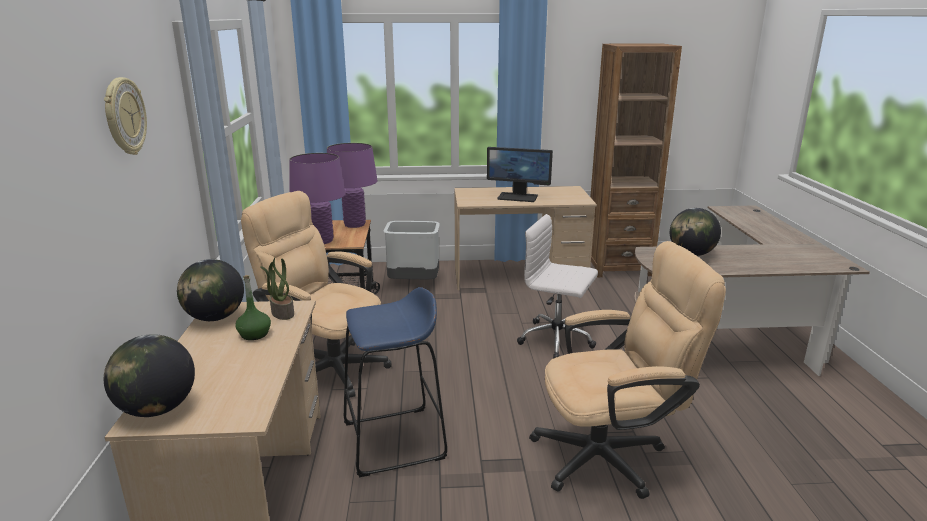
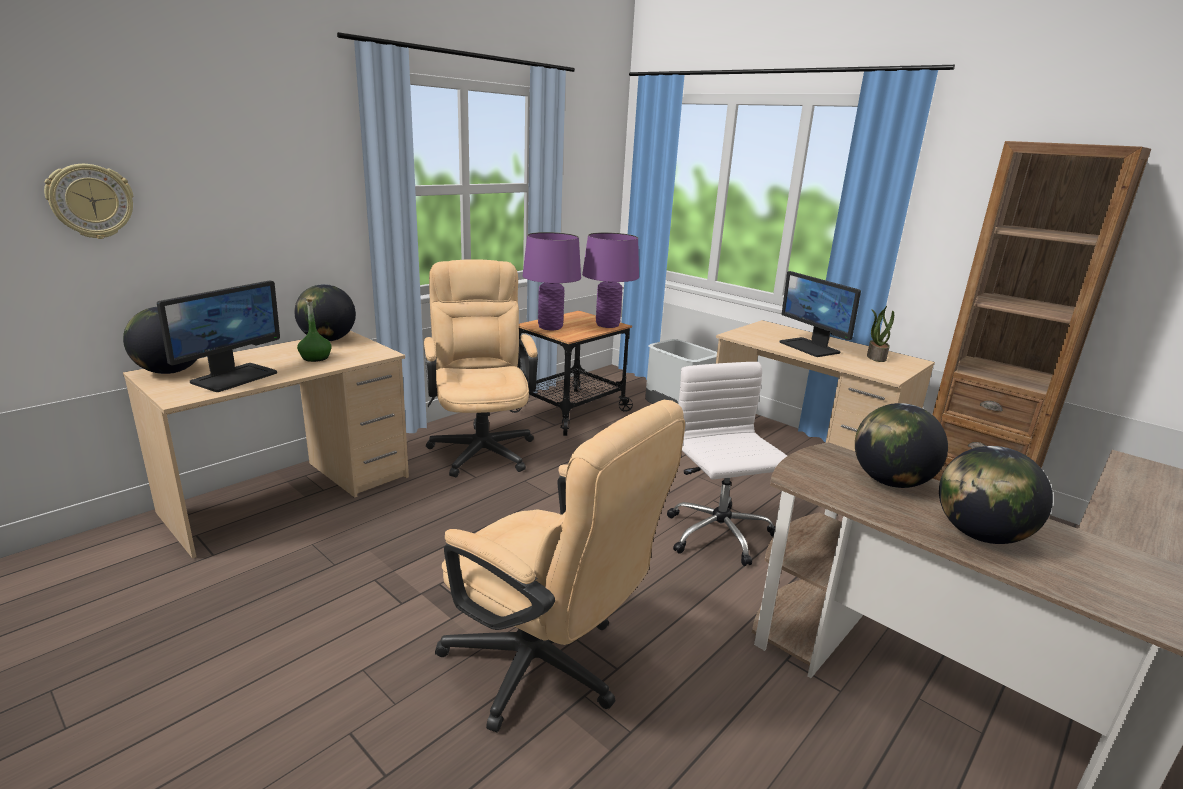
camera: 45 degrees right, 0 degrees up
wall clock [104,77,147,155] -> wall clock moved to [44,164,133,239]
potted plant [260,257,294,320] -> potted plant moved to [867,306,894,362]
blue stool [344,287,447,477] -> none
none -> monitor [157,280,280,392]
none -> globe [939,446,1053,544]

